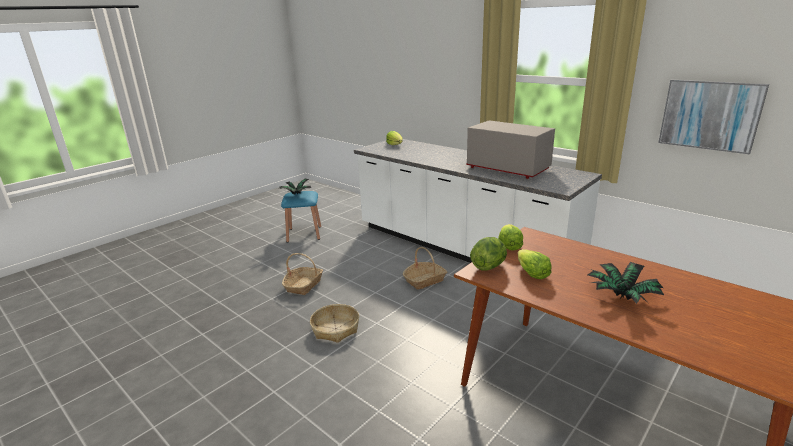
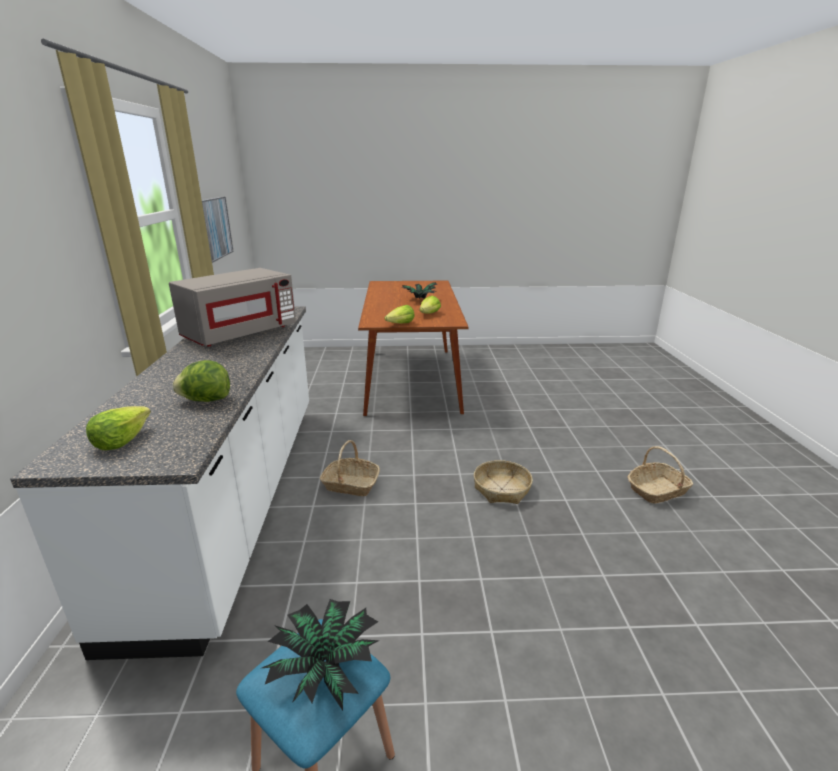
camera: 135 degrees left, 0 degrees up
basket [282,253,323,295] -> basket moved to [628,446,693,504]
grey microwave [466,120,555,179] -> grey microwave turned 135 degrees counterclockwise [169,268,296,347]
lettuce [470,237,507,271] -> lettuce moved to [172,360,230,402]

